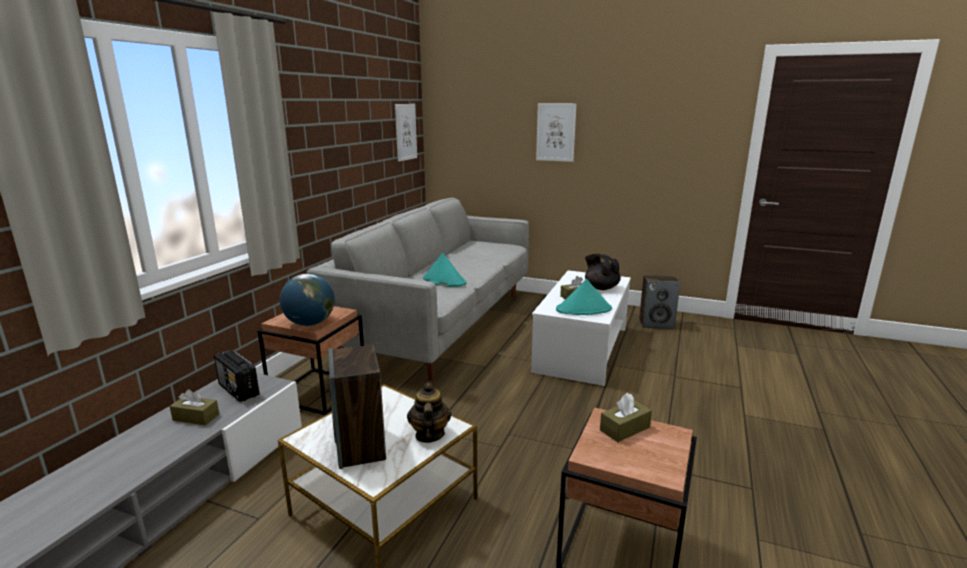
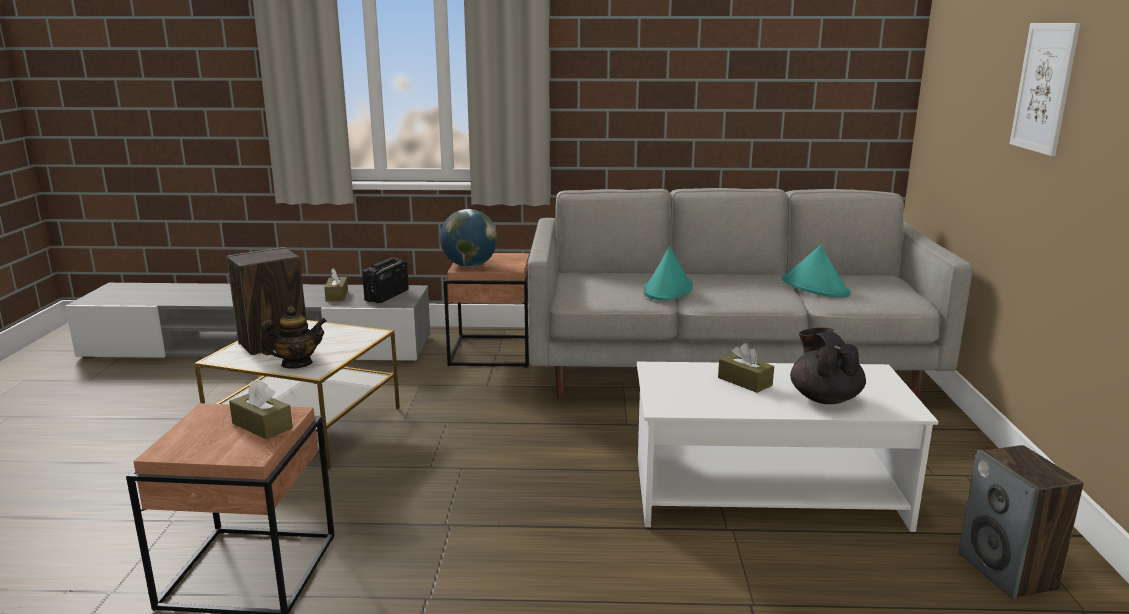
camera: 70 degrees right, 0 degrees up
picture [395,104,417,162] -> none
turquoise hat [556,279,612,315] -> turquoise hat moved to [782,245,851,298]
black teapot [585,254,621,290] -> black teapot turned 45 degrees counterclockwise [790,327,866,404]

